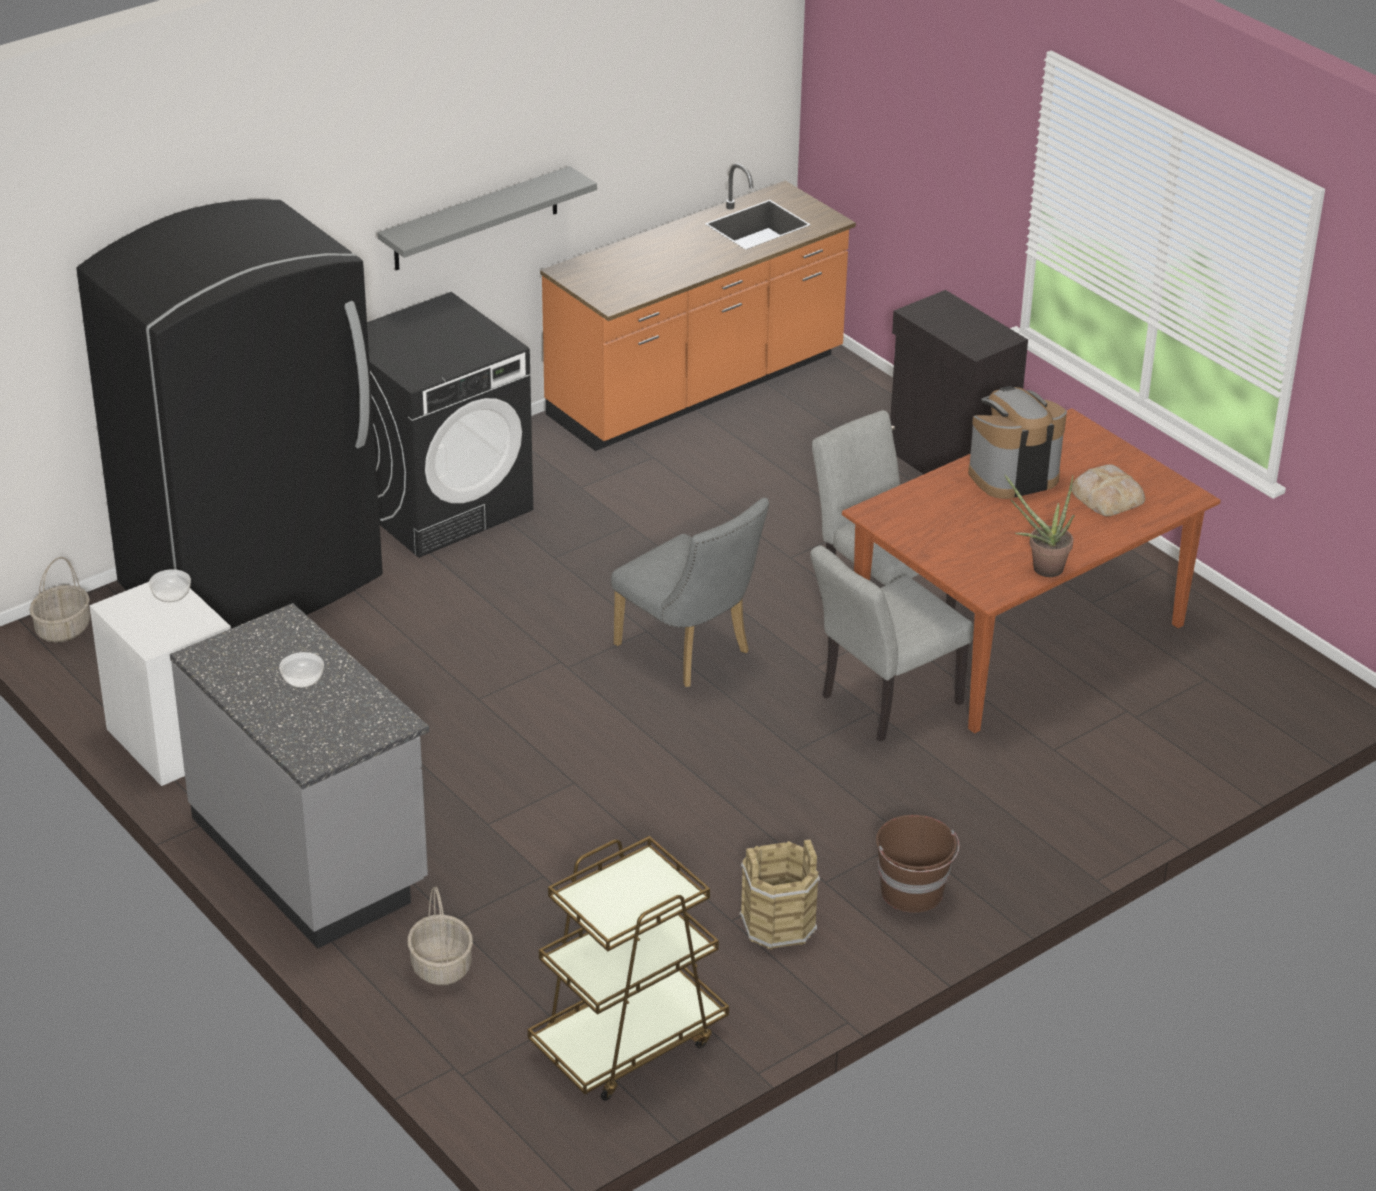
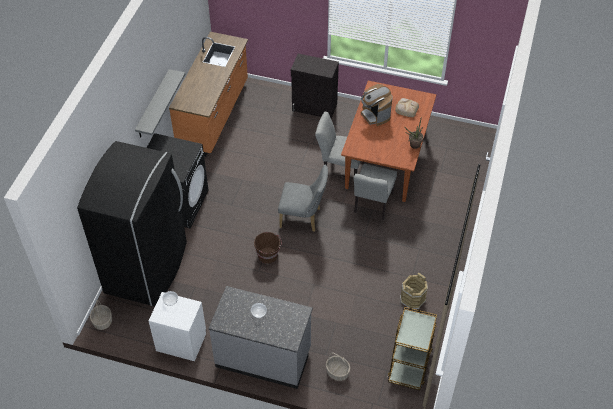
camera: 35 degrees left, 15 degrees up
brown bucket [876,815,959,913] -> brown bucket moved to [254,232,281,264]
coffee machine [968,386,1067,499] -> coffee machine turned 60 degrees counterclockwise [361,84,393,126]

